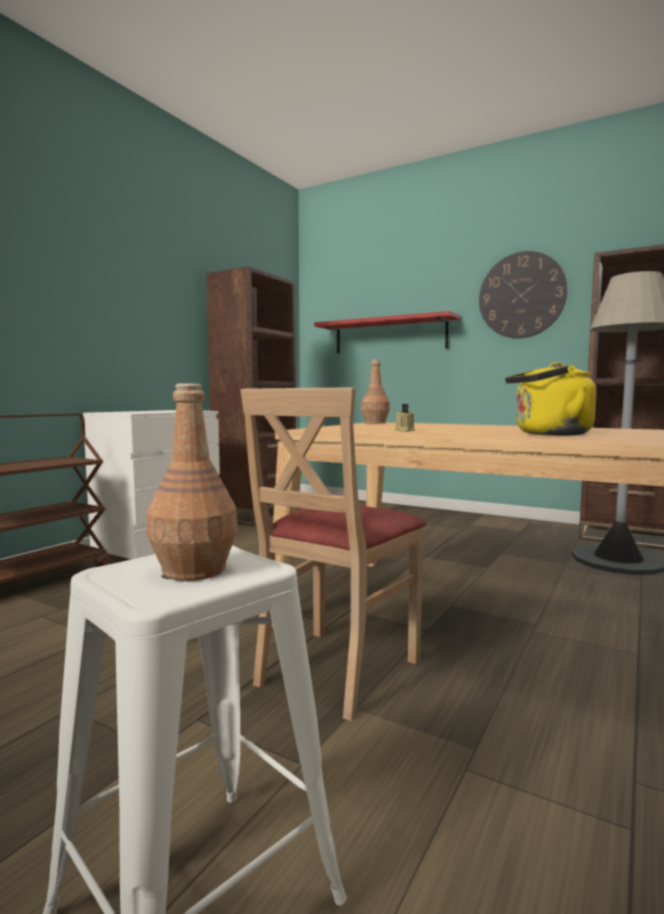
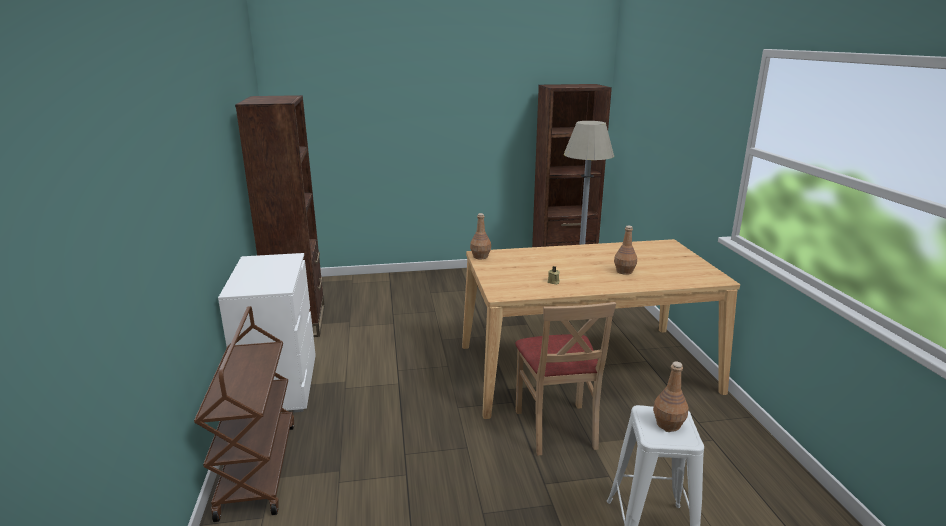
camera: 40 degrees left, 15 degrees up
red shelf [314,311,460,353] -> none
wall clock [479,251,568,339] -> none
yellow kettle [505,362,596,436] -> brown bottle [614,226,637,275]

